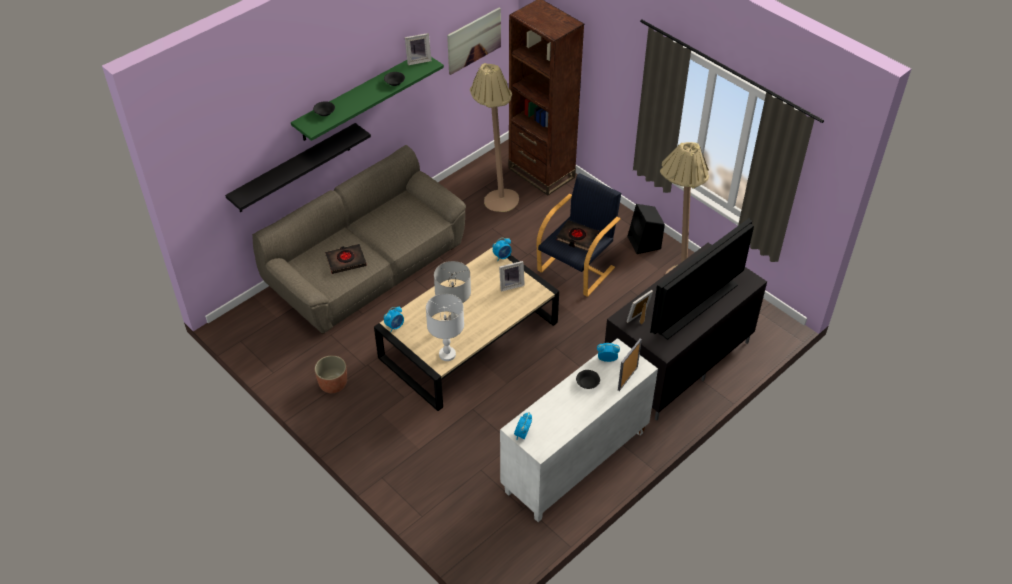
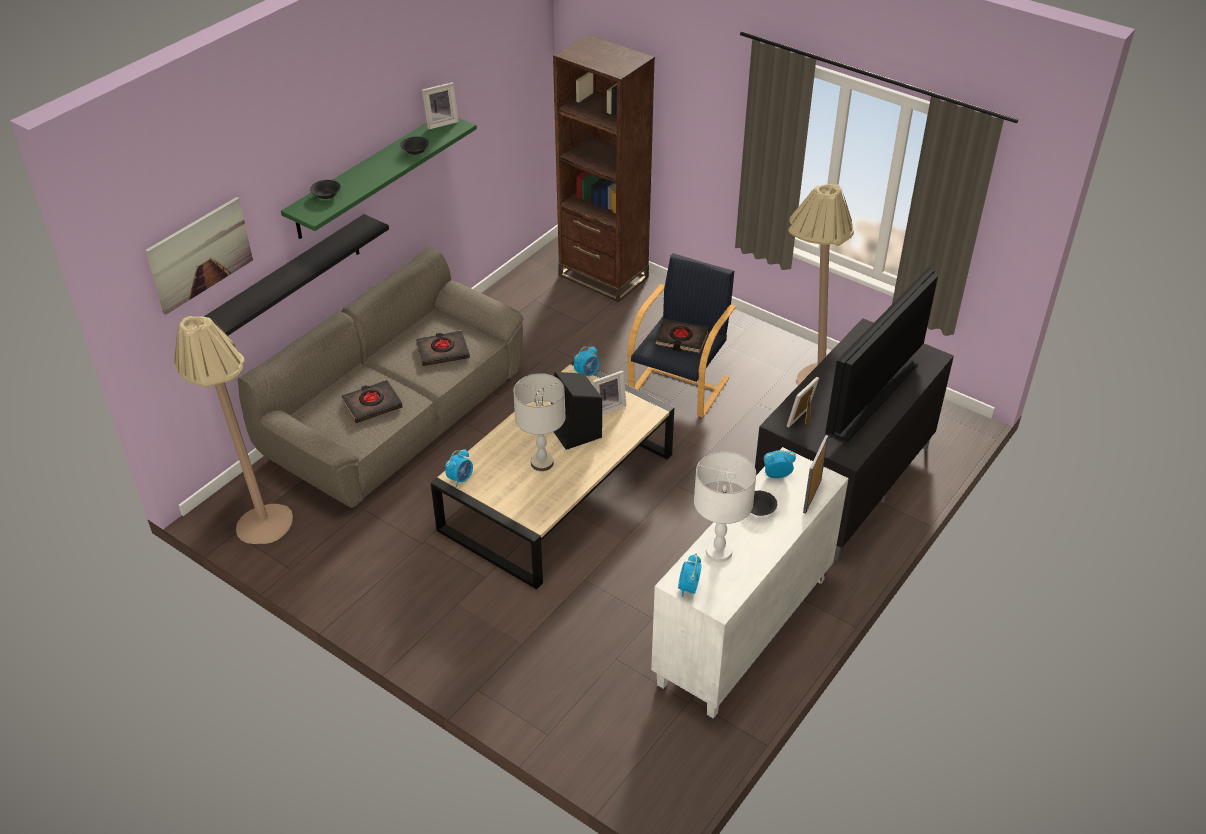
camera: 10 degrees left, 5 degrees down
planter [315,355,347,393] -> none
white table lamp [426,293,464,361] -> white table lamp moved to [694,451,756,562]
picture [447,7,501,75] -> picture moved to [145,197,253,315]
beige floor lamp [470,63,519,212] -> beige floor lamp moved to [174,316,293,544]
black speaker [627,204,665,254] -> black speaker moved to [551,372,602,450]
none -> black book [416,331,470,366]

